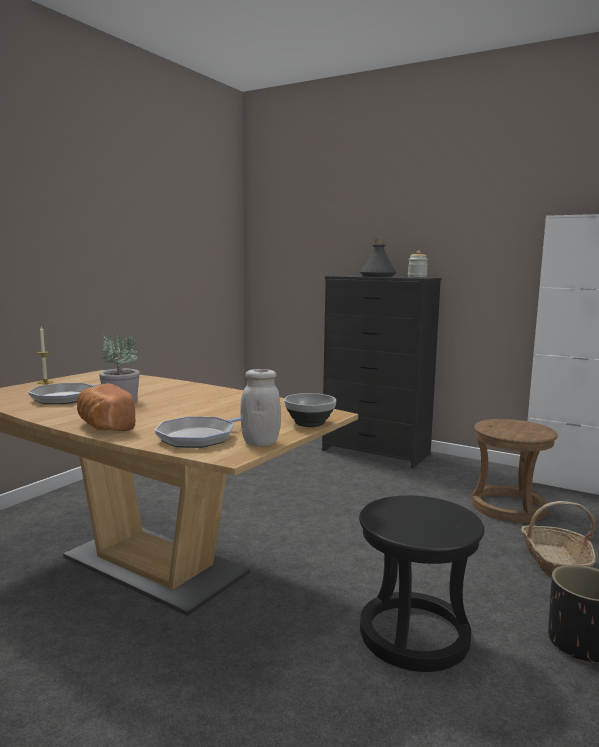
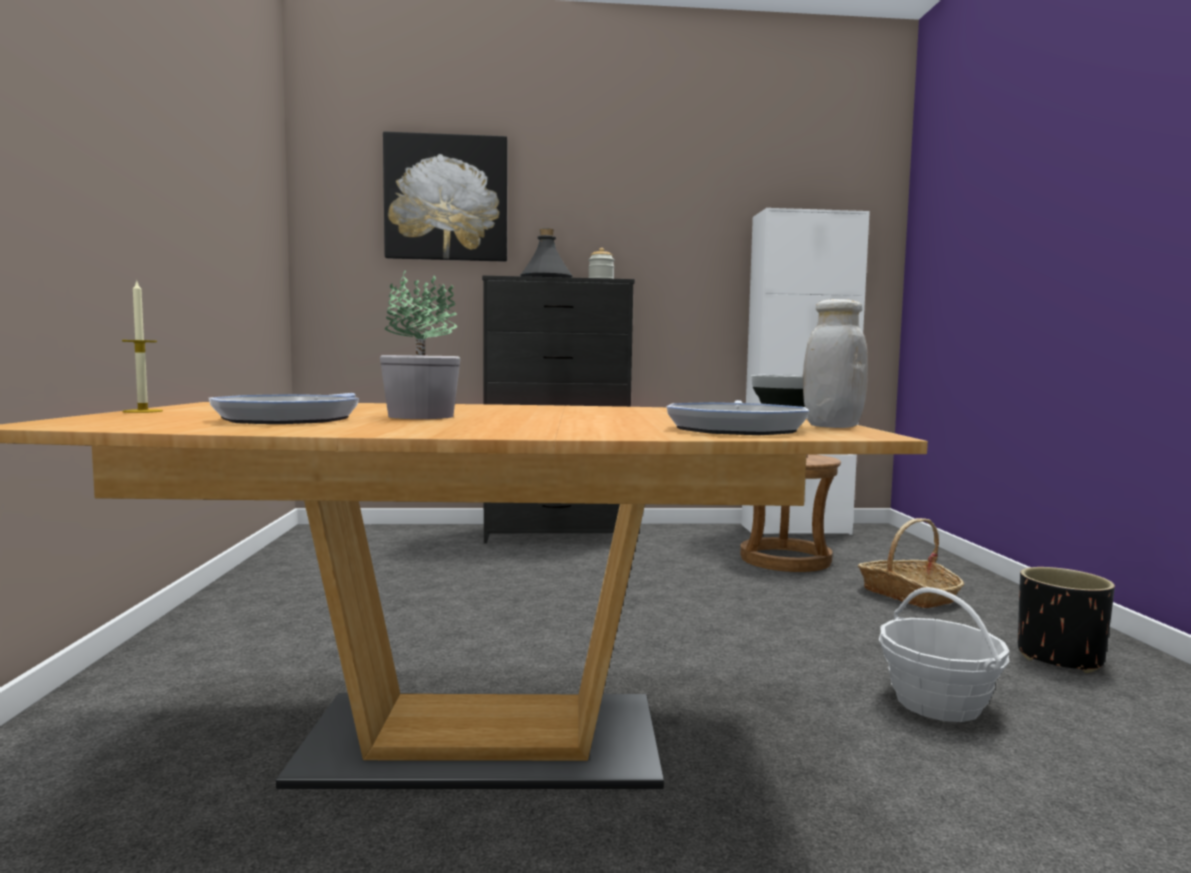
camera: 35 degrees left, 5 degrees down
bread [77,383,135,431] -> none
black stool [359,495,484,672] -> basket [879,587,1009,722]
none -> picture [383,131,508,262]

